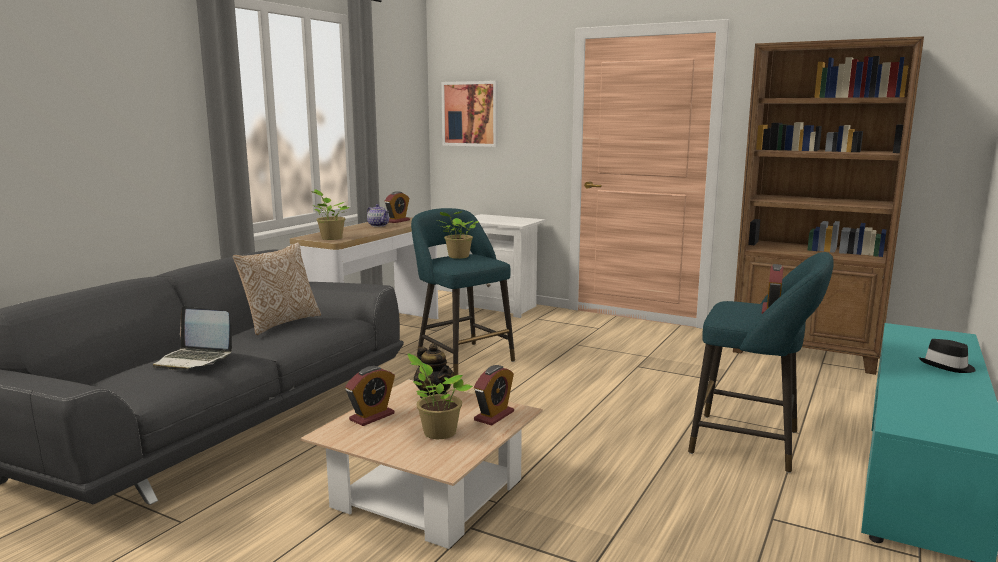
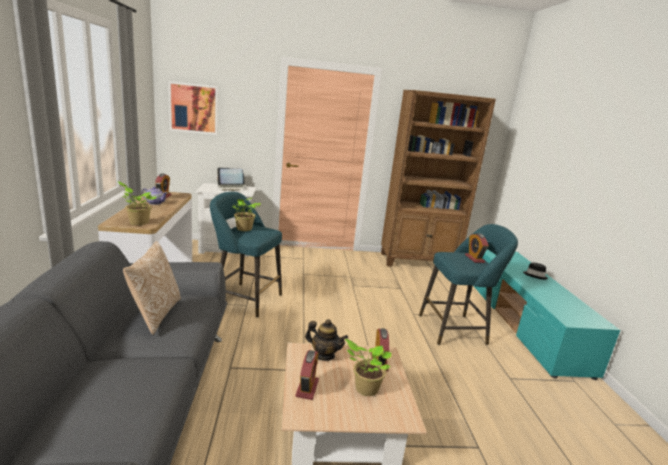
camera: 35 degrees left, 5 degrees up
laptop [153,306,232,370] -> laptop moved to [217,168,246,191]

